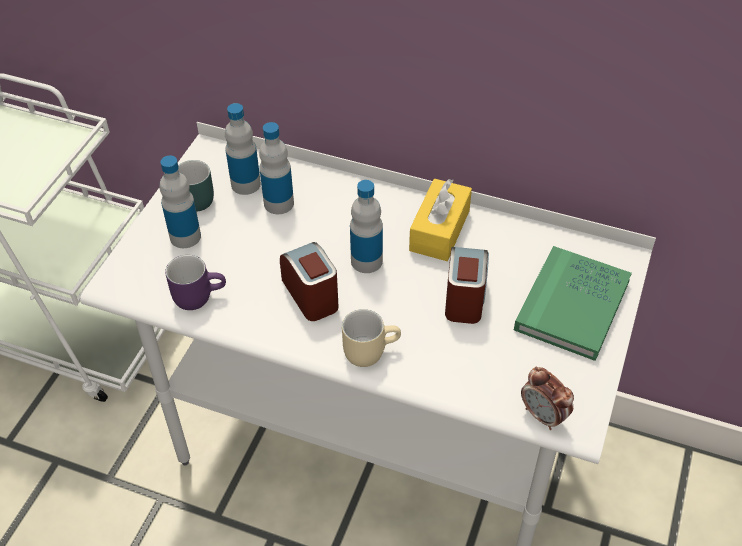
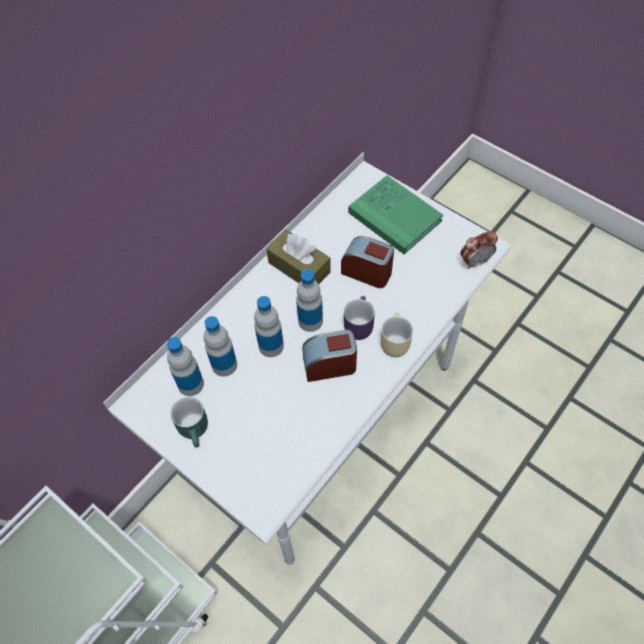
camera: 70 degrees left, 10 degrees up
bottle [160,156,201,248] -> bottle moved to [254,296,284,357]
purple mug [165,255,226,310] -> purple mug moved to [344,296,375,340]
yellow tissue box [409,179,472,261] -> brown tissue box [266,229,331,284]

